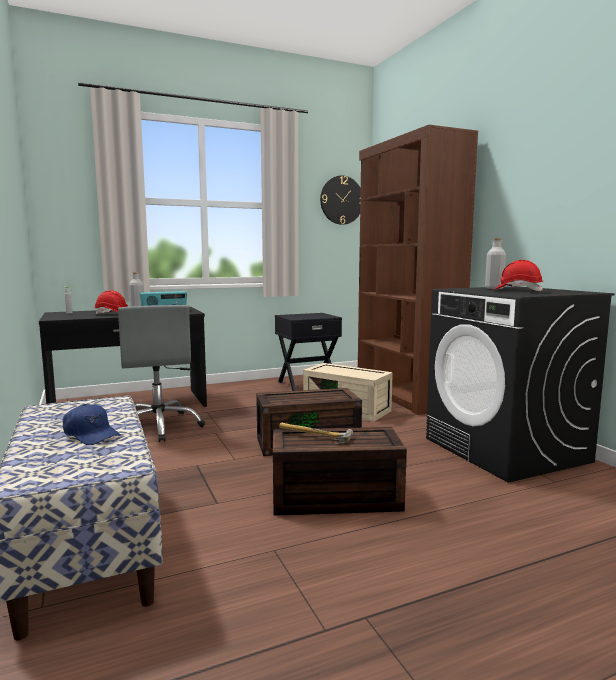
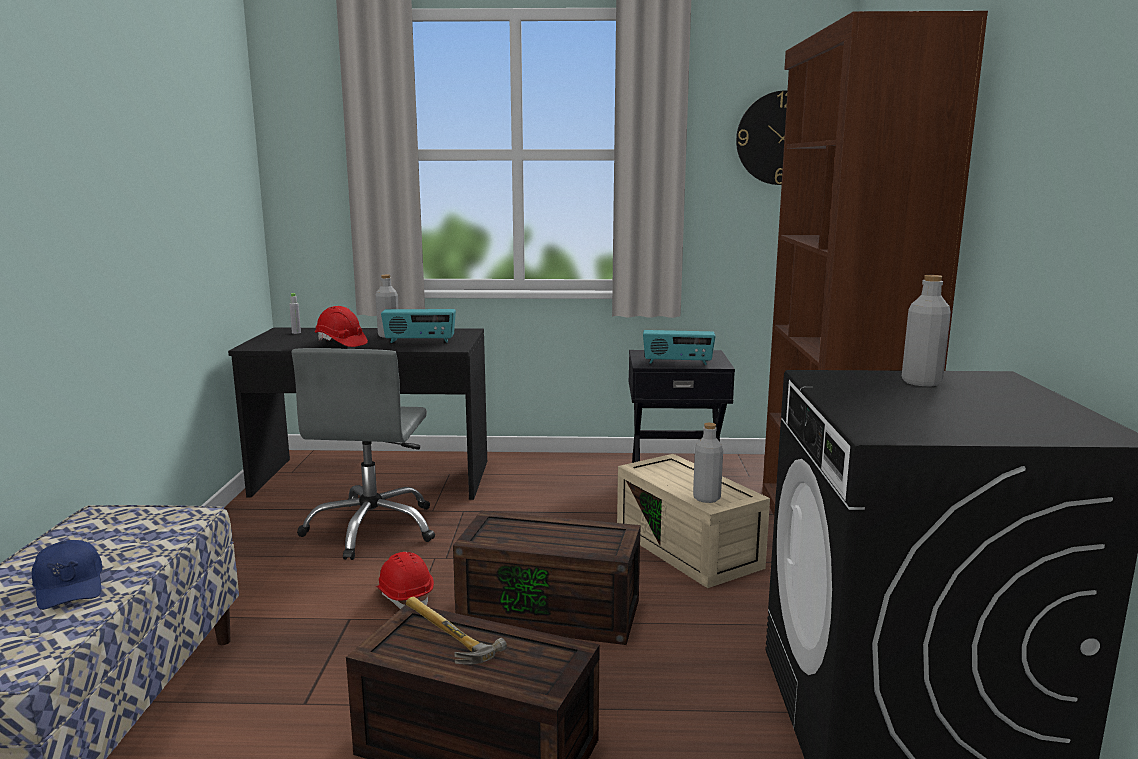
camera: 25 degrees right, 5 degrees up
red hard hat [494,260,543,291] -> red hard hat moved to [376,552,434,609]
none -> radio [643,330,716,365]
none -> grey bottle [693,423,723,503]

